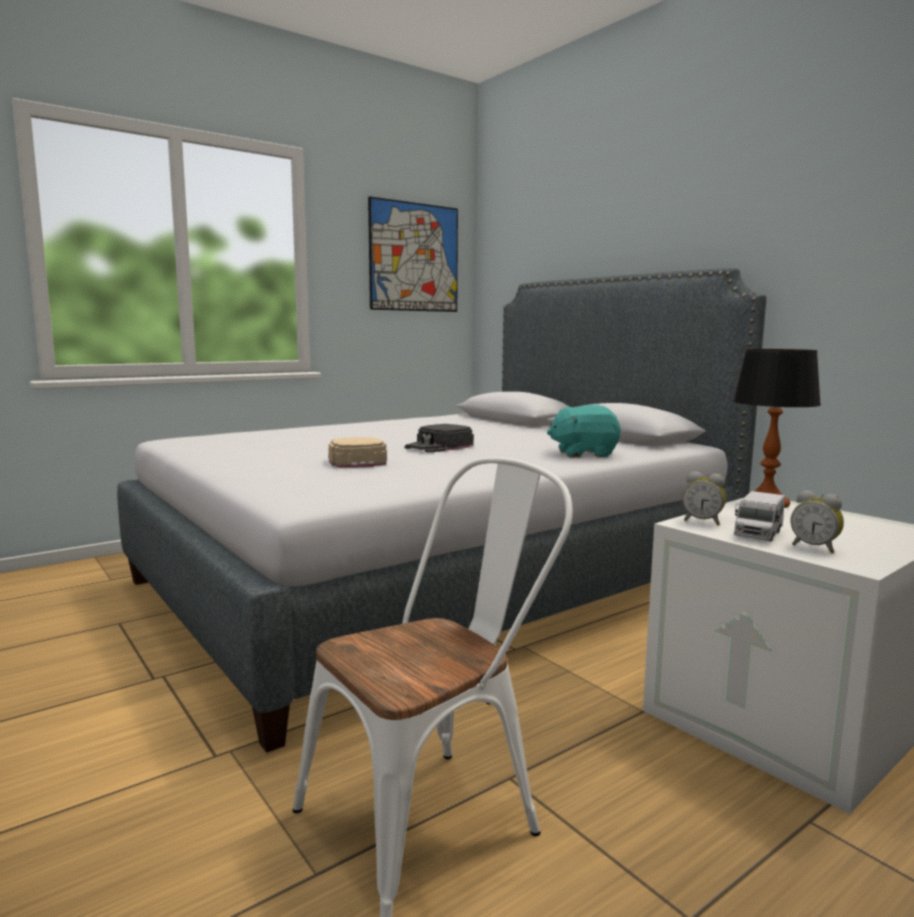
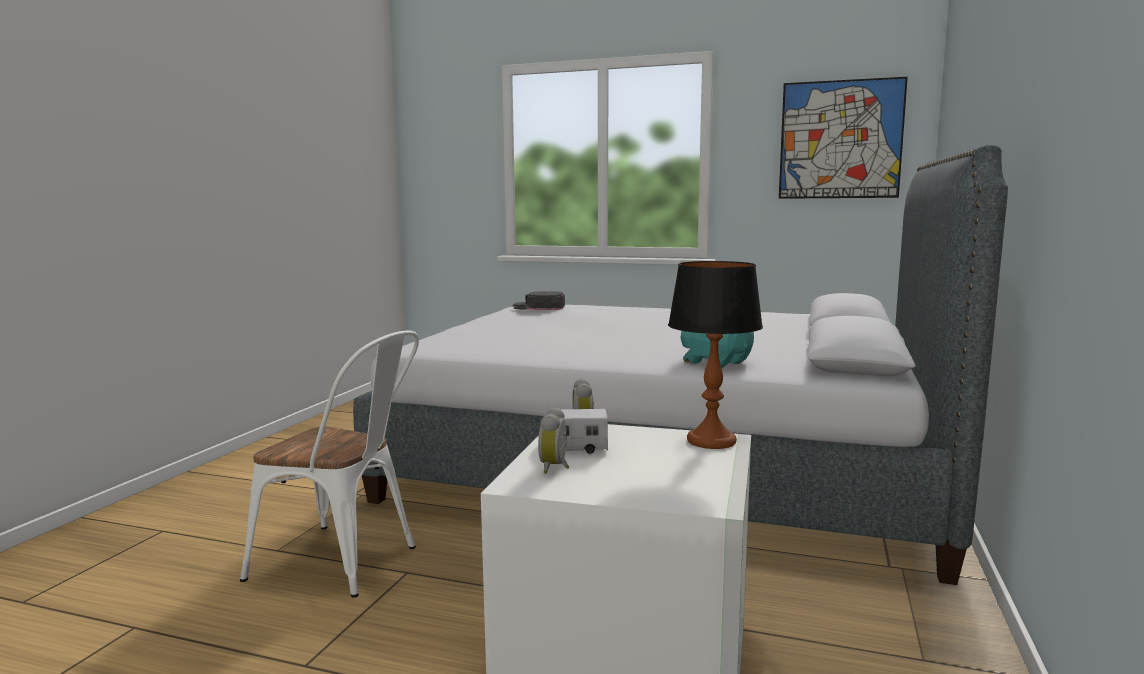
camera: 55 degrees right, 0 degrees up
beige cap [328,437,387,468] -> none
black cap [405,424,474,453] -> black cap moved to [513,291,565,310]

